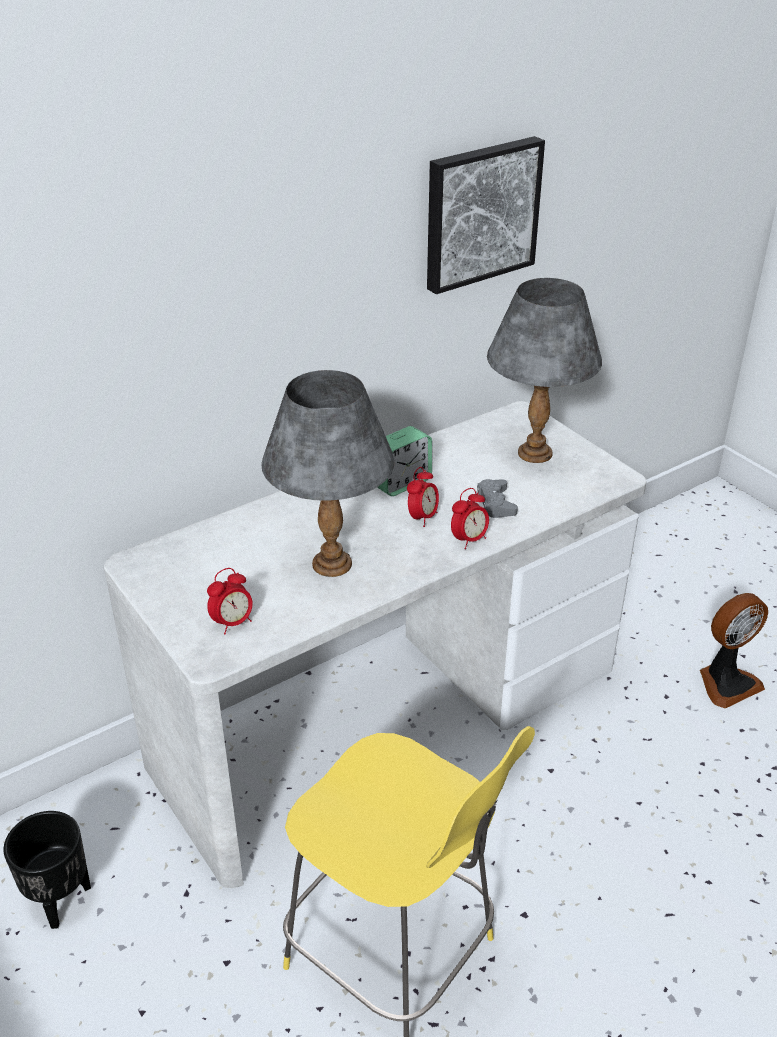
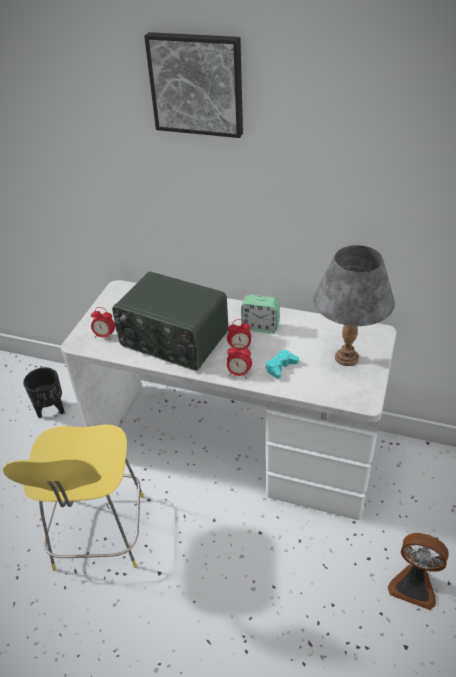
camera: 55 degrees right, 5 degrees up
grey table lamp [261,370,395,577] -> radio [112,272,228,371]
picture [427,136,545,294] -> picture moved to [144,32,243,138]
grey game controller [476,479,518,518] -> turquoise game controller [266,350,299,379]

